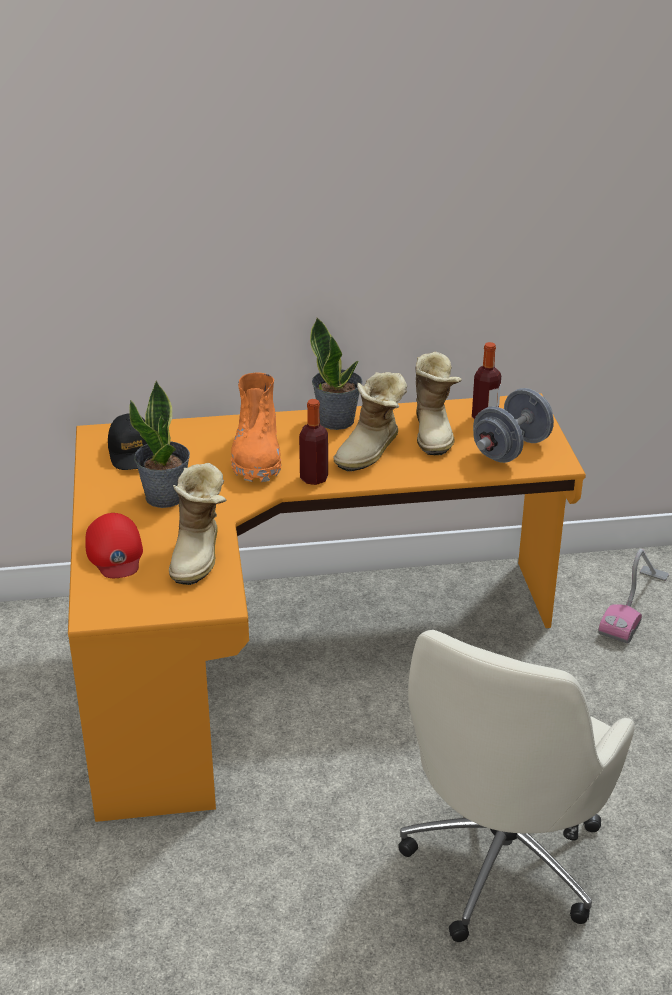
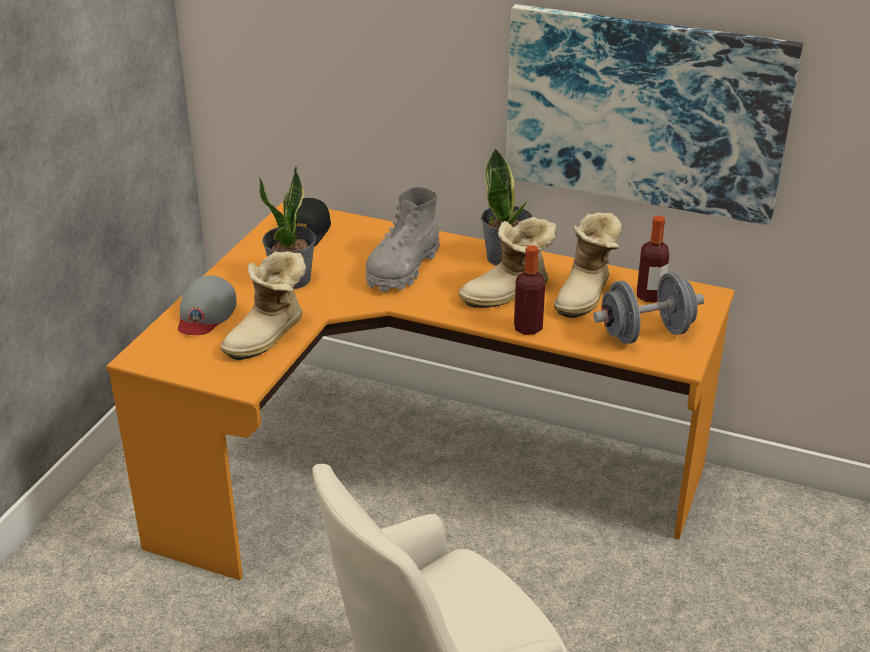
camera: 30 degrees right, 0 degrees up
red cap [85,513,143,578] -> grey cap [178,275,237,335]
orange boot [231,373,282,482] -> grey boot [366,187,440,292]
bottle [299,399,328,485] -> bottle moved to [514,245,545,335]
vacuum cleaner [598,549,669,643] -> none
none -> picture [506,4,803,226]

